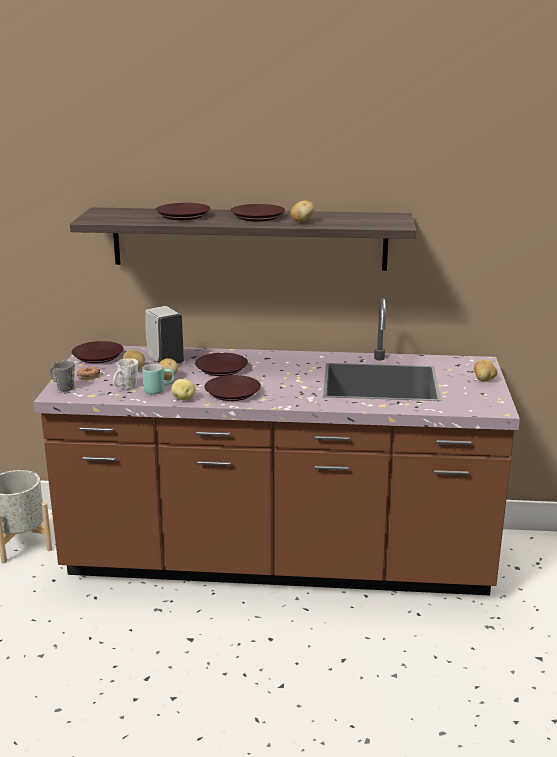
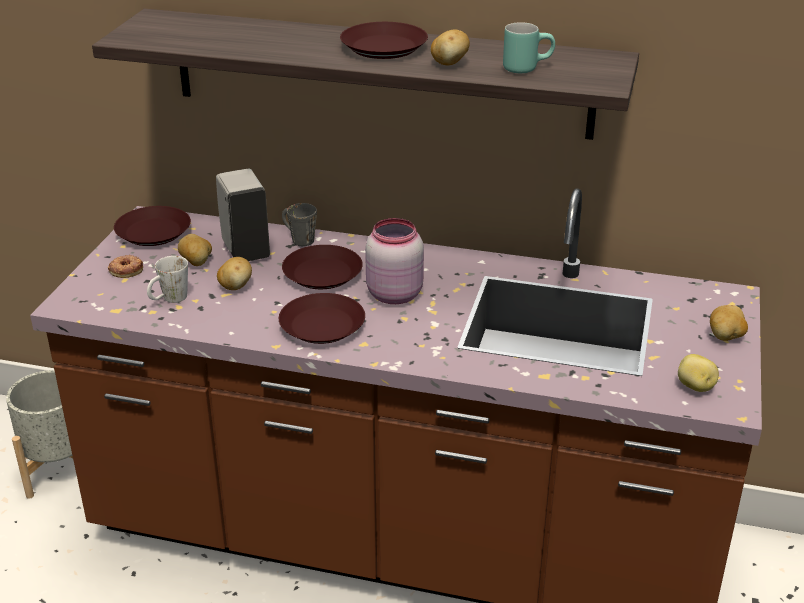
camera: 10 degrees right, 10 degrees up
grey mug [49,361,75,391] -> grey mug moved to [282,203,317,246]
turquoise mug [142,364,175,395] -> turquoise mug moved to [503,22,555,73]
brown plate [156,203,210,220] -> none
potato [171,379,195,401] -> potato moved to [678,354,719,392]
none -> pink jar [365,218,424,304]

